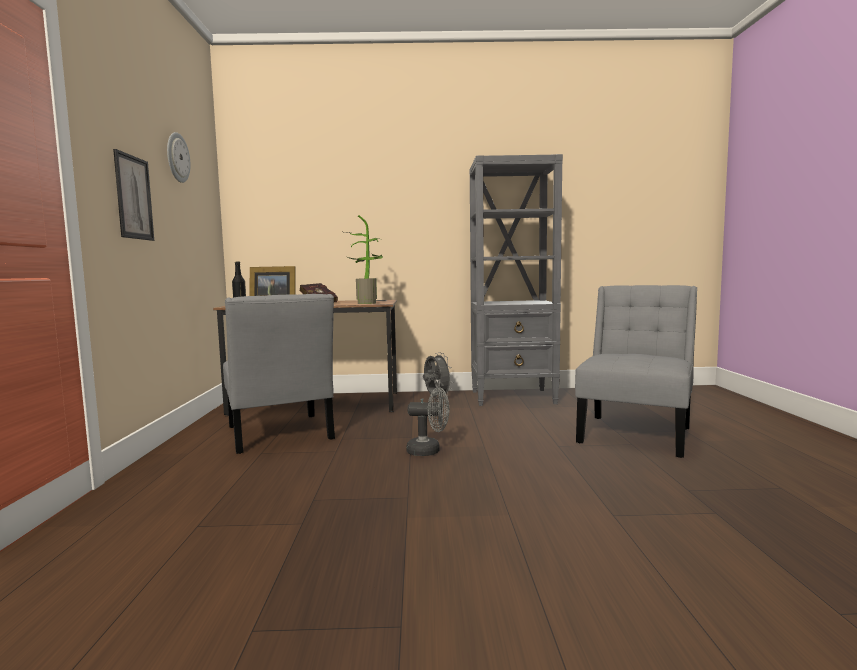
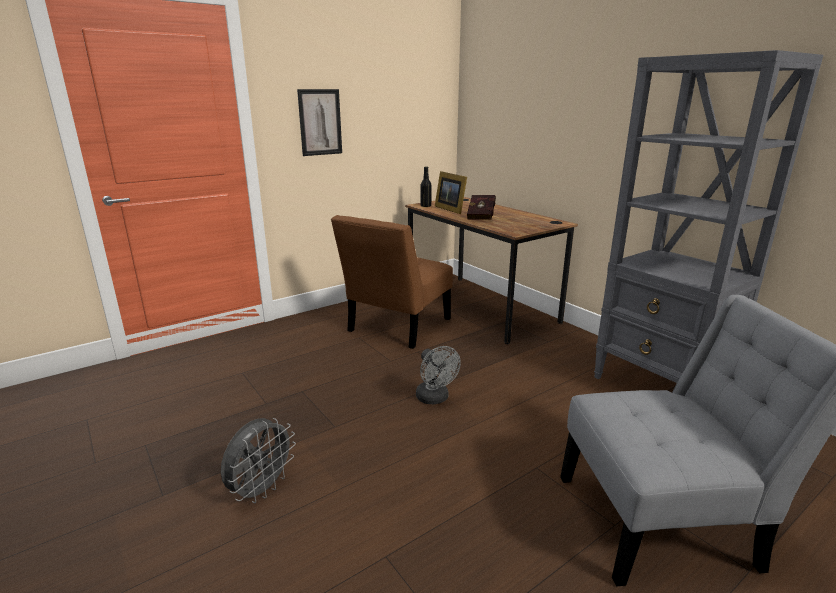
camera: 55 degrees right, 15 degrees up
wall clock [167,132,190,183] -> none
grey chair [223,294,335,454] -> brown chair [331,215,453,349]
potted plant [344,215,383,304] -> none
grey fan [423,352,453,397] -> grey fan moved to [221,418,296,503]

